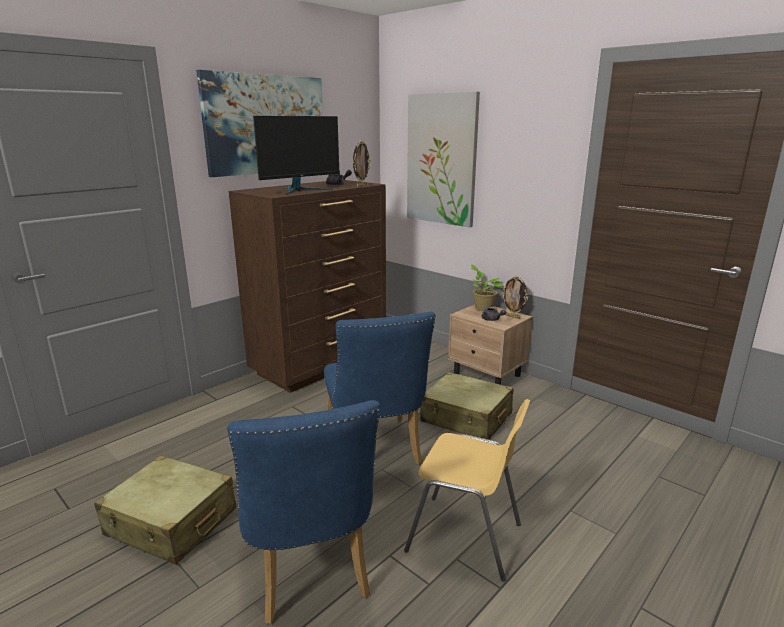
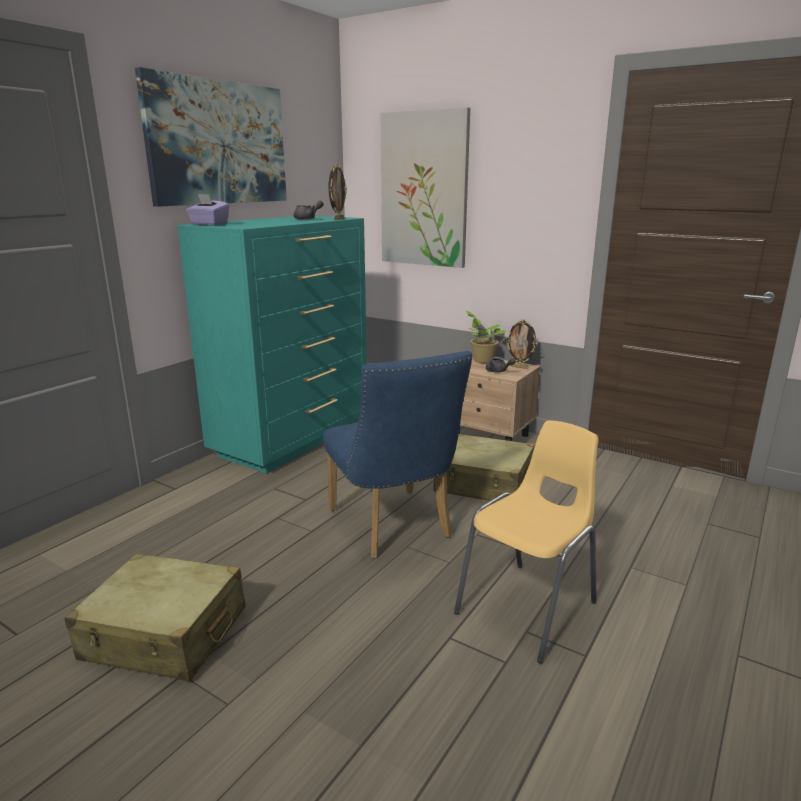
camera: 10 degrees left, 0 degrees up
blue chair [227,400,380,624] -> none
brown dresser [229,180,386,393] -> turquoise dresser [178,216,367,474]
monitor [253,116,340,195] -> none
yellow chair [404,399,530,582] -> yellow chair turned 60 degrees counterclockwise [454,420,598,664]
none -> purple tissue box [186,194,229,225]

